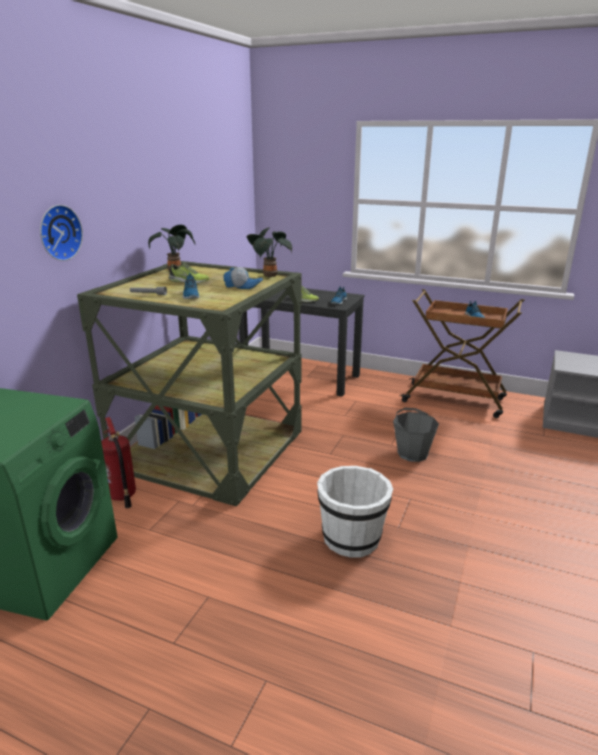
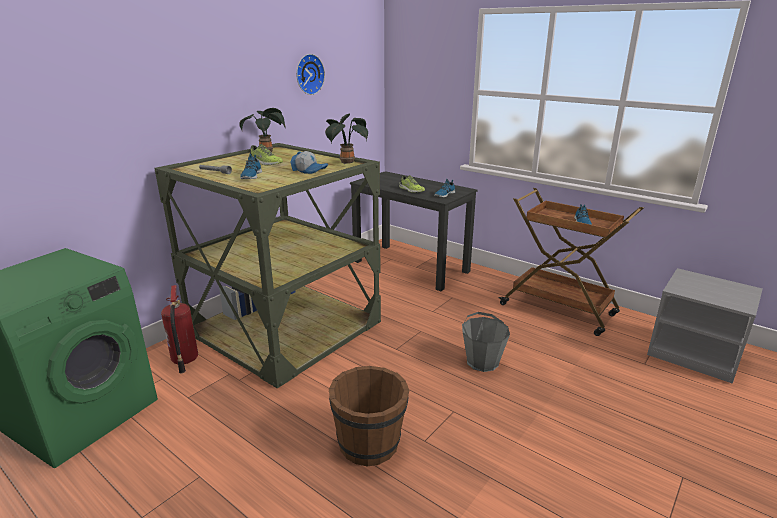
camera: 15 degrees right, 0 degrees up
wall clock [40,205,83,261] -> wall clock moved to [296,54,325,95]
white bucket [317,466,393,557] -> brown bucket [329,366,409,467]

